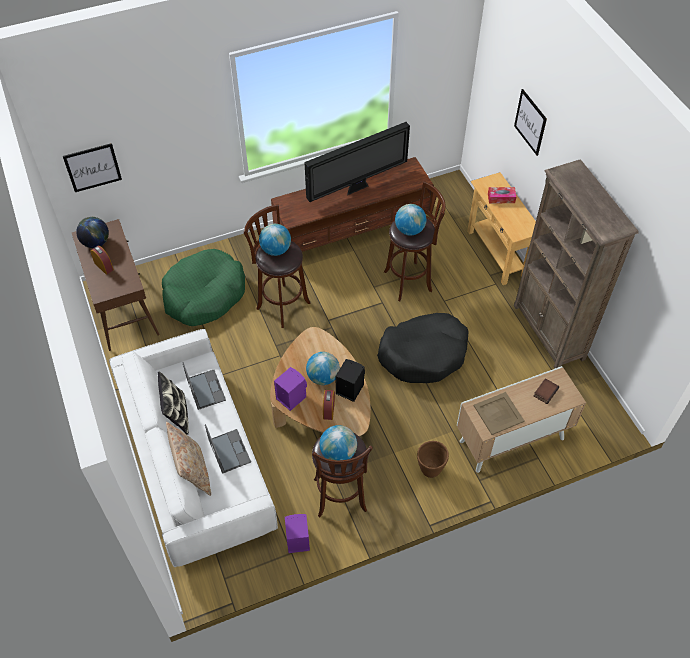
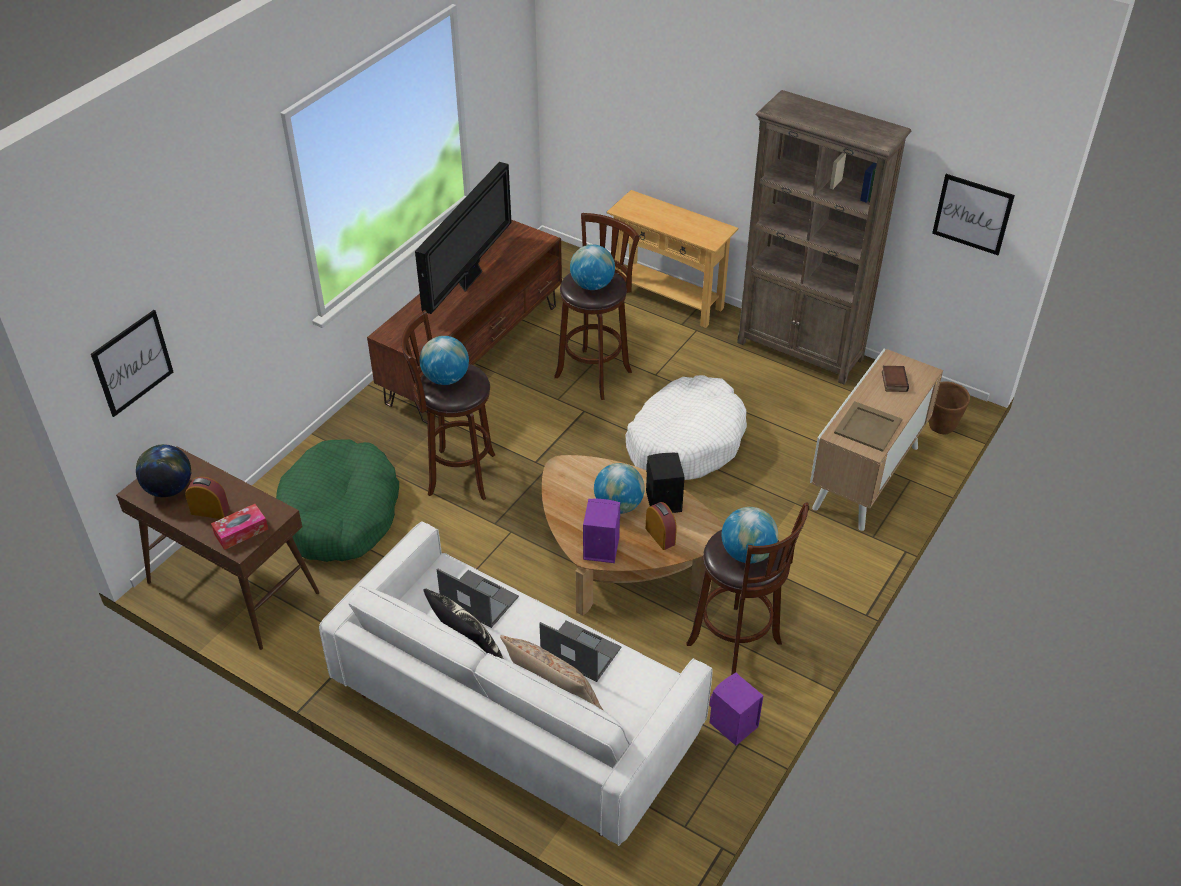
camera: 35 degrees left, 10 degrees down
black dog bed [377,313,468,383] -> white dog bed [625,375,747,480]
brown planter [417,441,449,478] -> brown planter moved to [928,381,970,434]
tissue box [488,187,516,203] -> tissue box moved to [211,504,268,550]
picture [514,89,547,156] -> picture moved to [932,174,1015,255]

